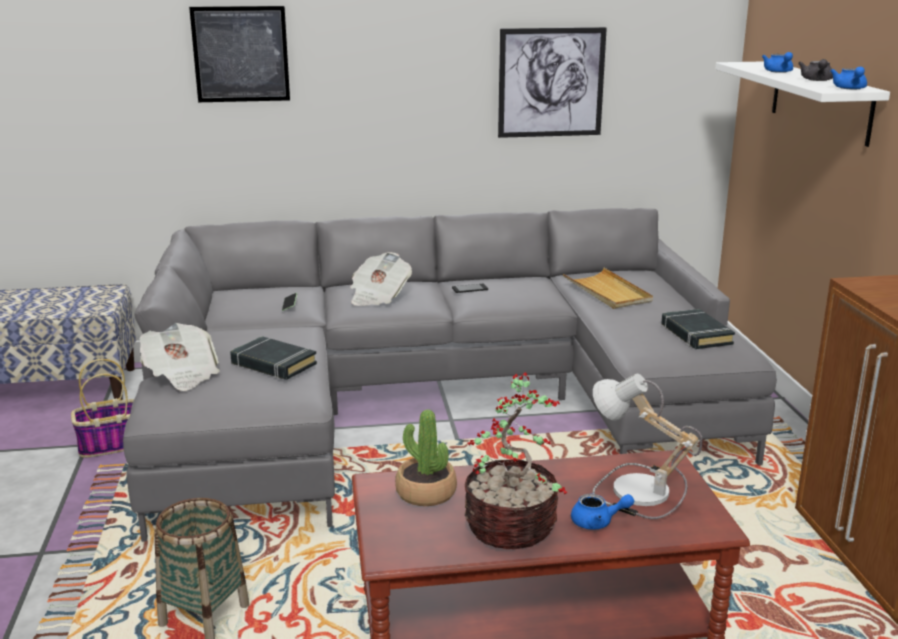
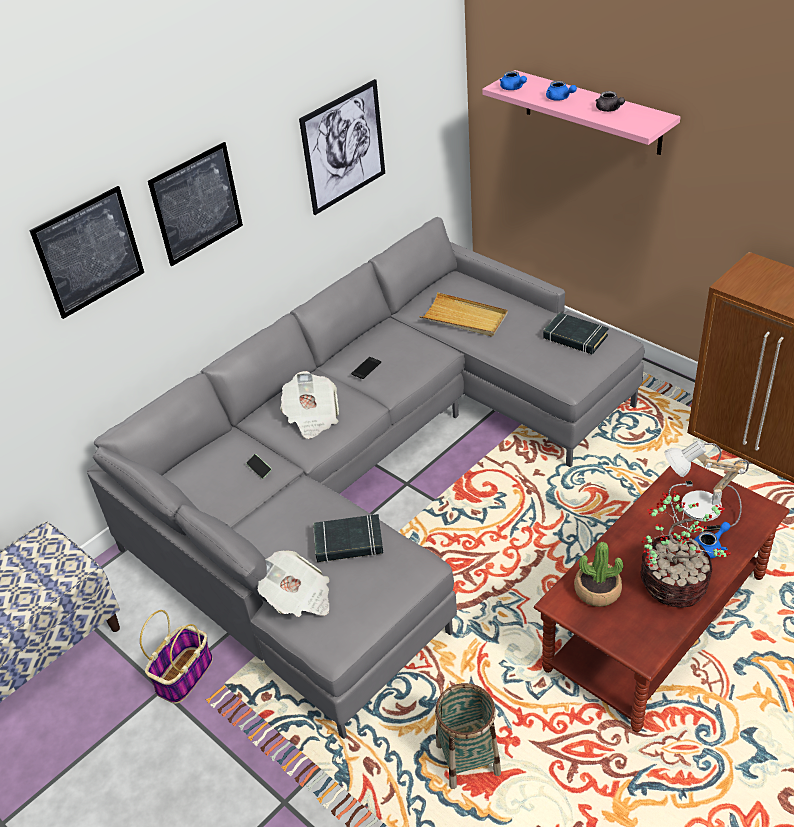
camera: 35 degrees left, 20 degrees up
white shelf [715,61,890,147] -> pink shelf [482,70,680,155]
blue teapot [830,67,867,90] -> blue teapot moved to [499,71,527,90]
none -> picture [148,142,243,266]

